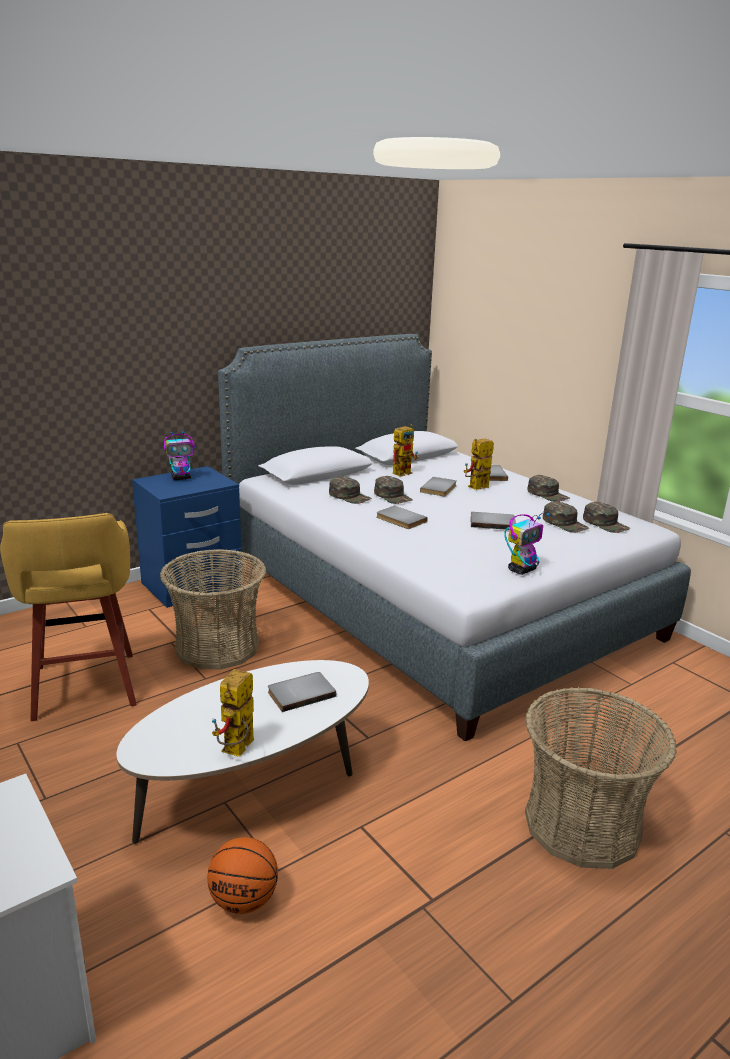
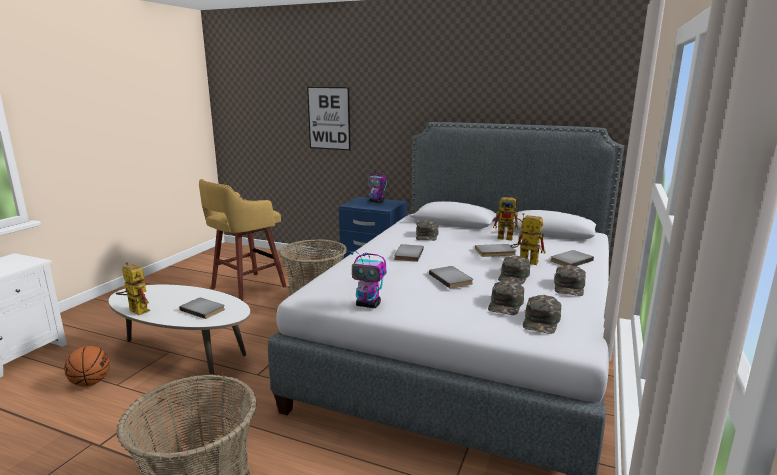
camera: 60 degrees right, 5 degrees down
toy robot [212,669,254,757] -> toy robot turned 45 degrees clockwise [116,262,150,315]
green cap [374,476,413,504] -> green cap moved to [498,256,530,284]
none -> picture [307,87,351,150]

